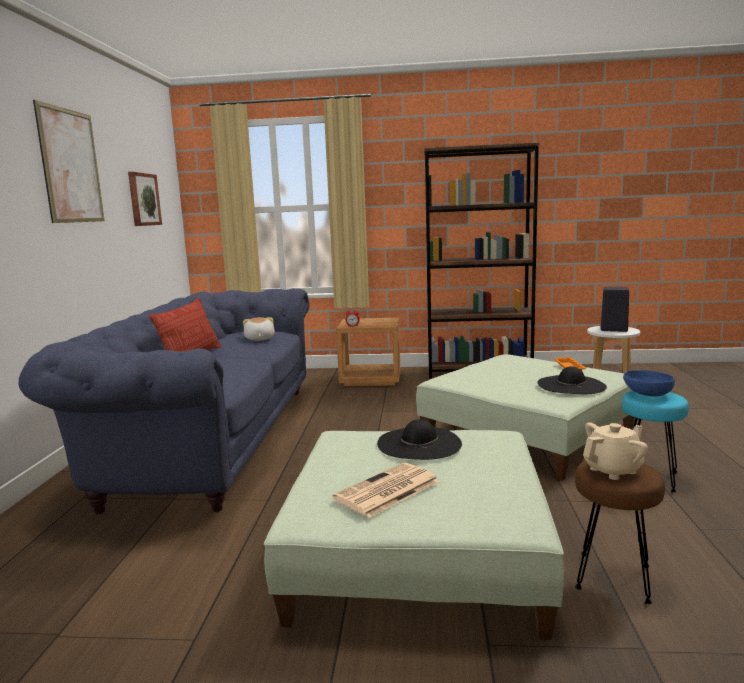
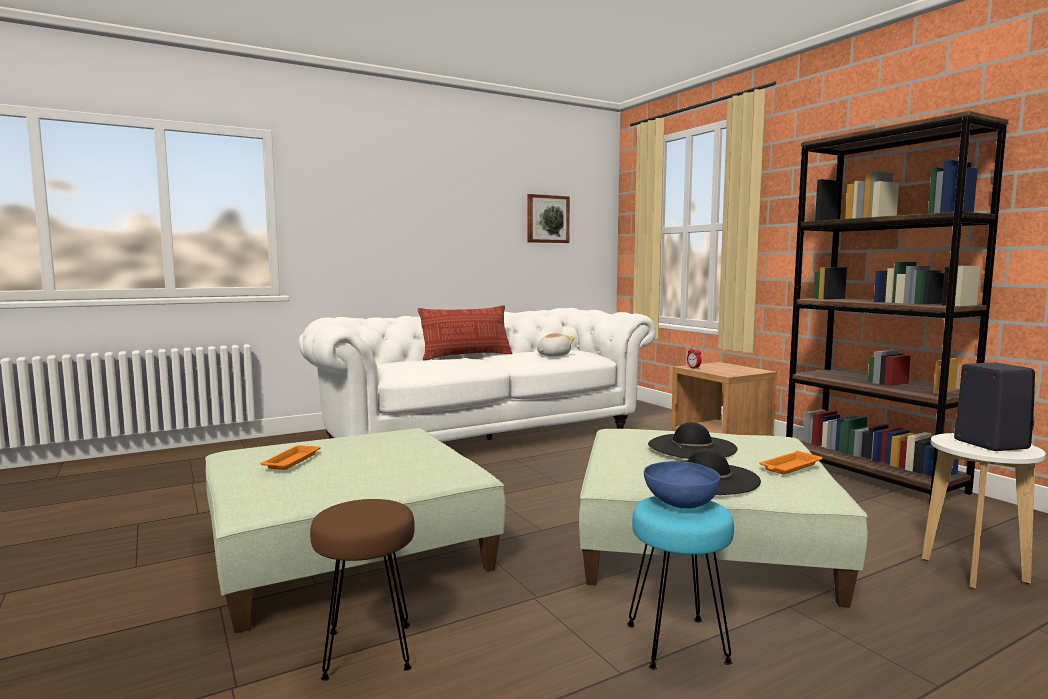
camera: 55 degrees right, 5 degrees down
blue sofa [18,288,310,514] -> white sofa [298,308,656,442]
picture [33,100,105,223] -> none
newspaper [333,463,440,518] -> orange tray [260,445,321,470]
black hat [377,419,462,460] -> black hat moved to [648,422,737,459]
beige teapot [583,422,648,480] -> none

